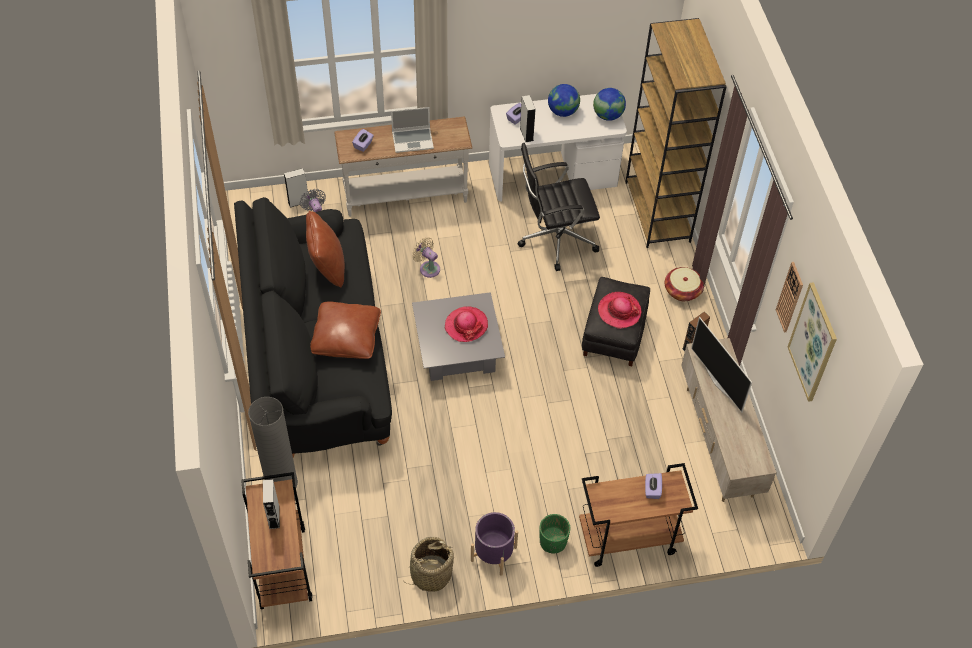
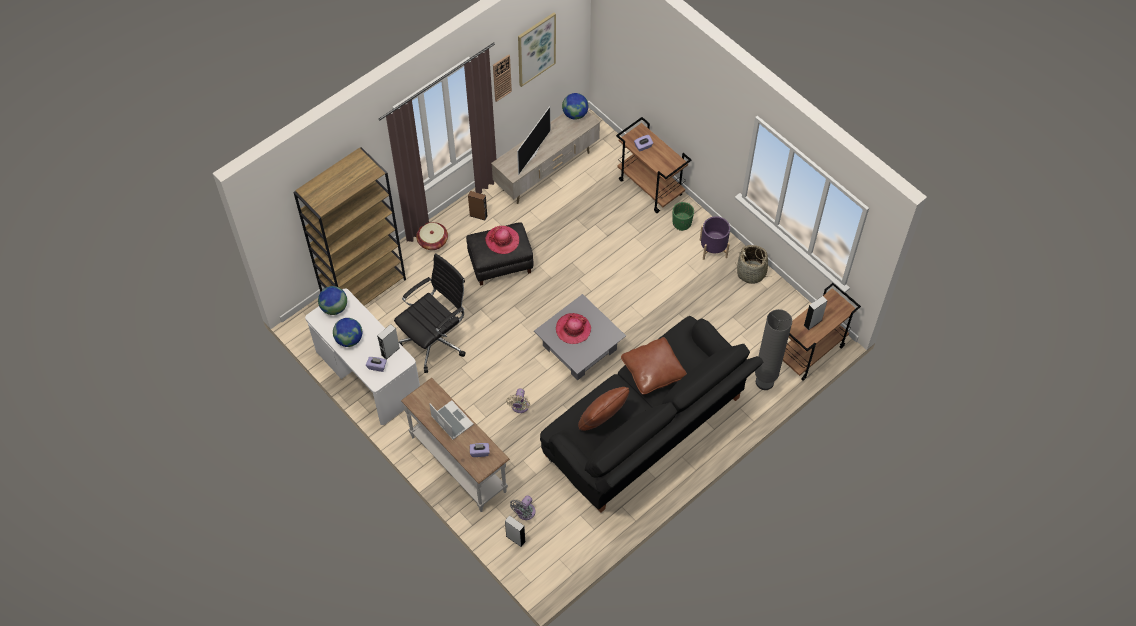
camera: 120 degrees left, 5 degrees up
black office chair [517,143,600,271] -> black office chair turned 90 degrees counterclockwise [394,253,466,373]
none -> globe [562,93,588,120]

